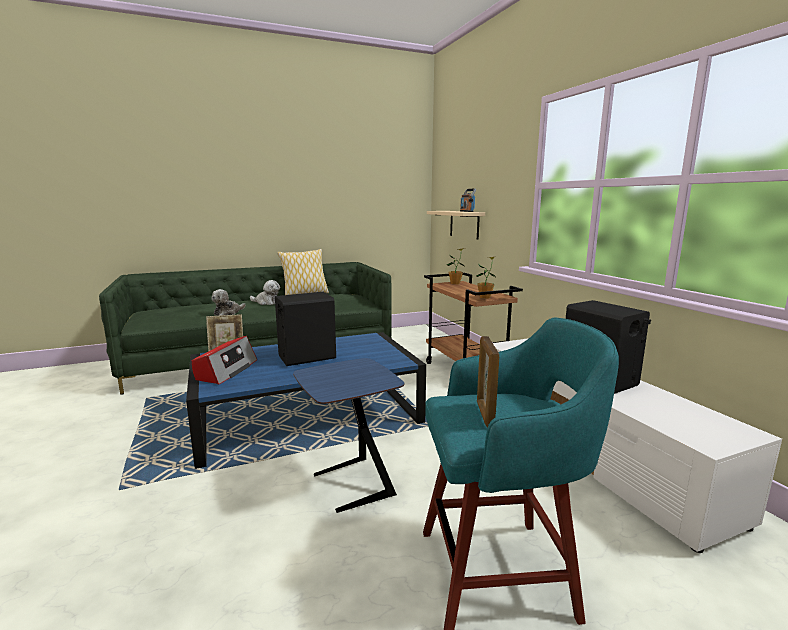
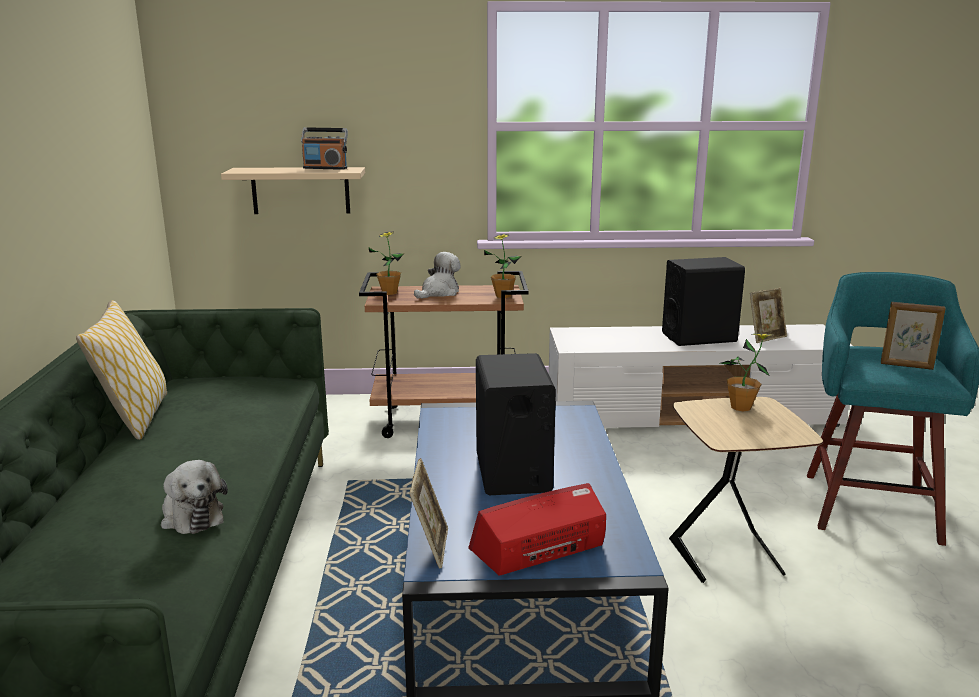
camera: 70 degrees left, 5 degrees up
radio [192,336,257,384] -> radio turned 60 degrees counterclockwise [468,483,606,576]
plush toy [250,280,280,305] -> plush toy moved to [414,252,461,299]
blue side table [293,358,404,513] -> beige side table [669,397,823,583]
none -> potted plant [720,334,773,412]
none -> picture frame [750,288,787,343]

